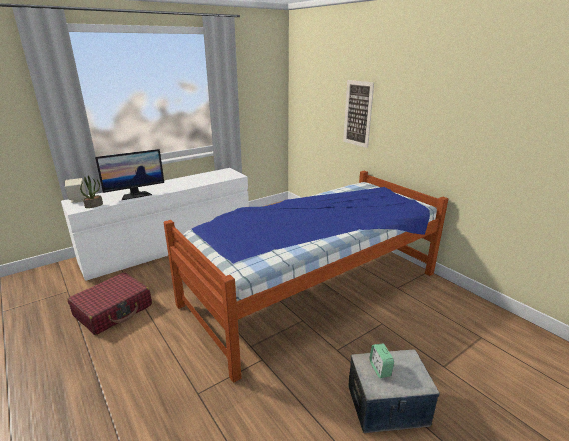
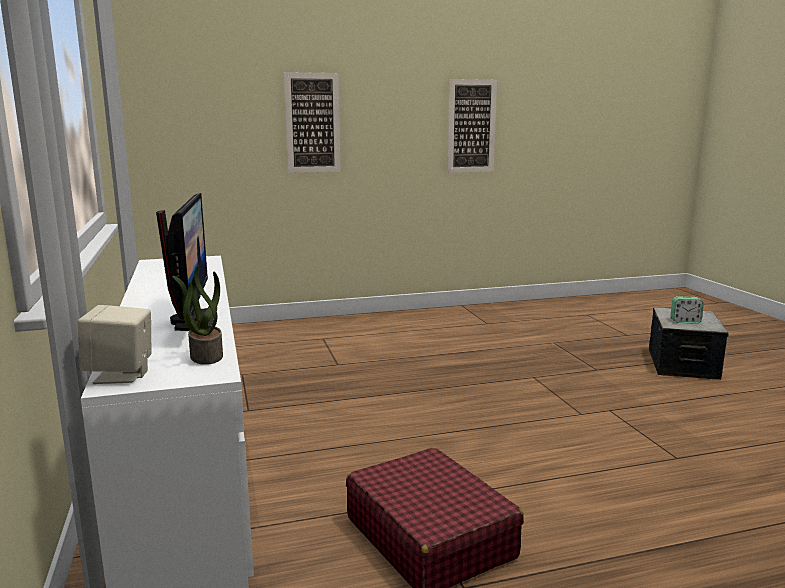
camera: 70 degrees left, 10 degrees down
bed [163,171,448,383] -> none
none -> picture [447,79,497,173]

